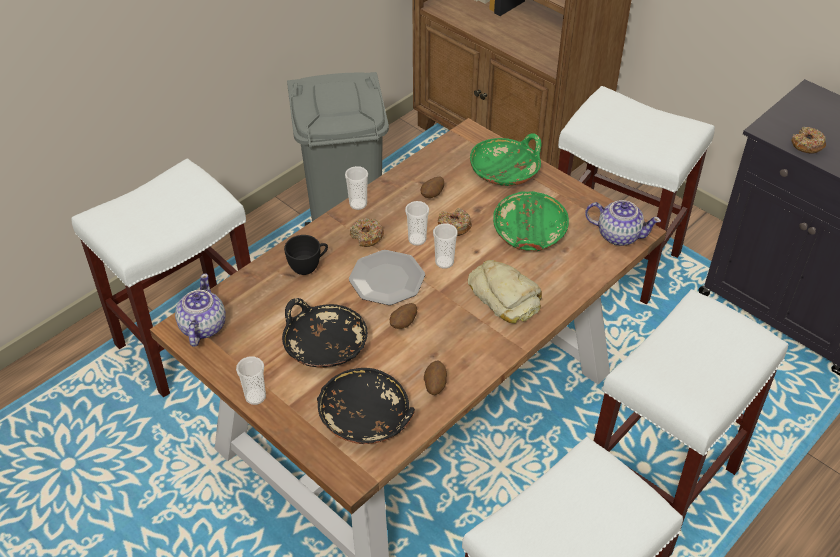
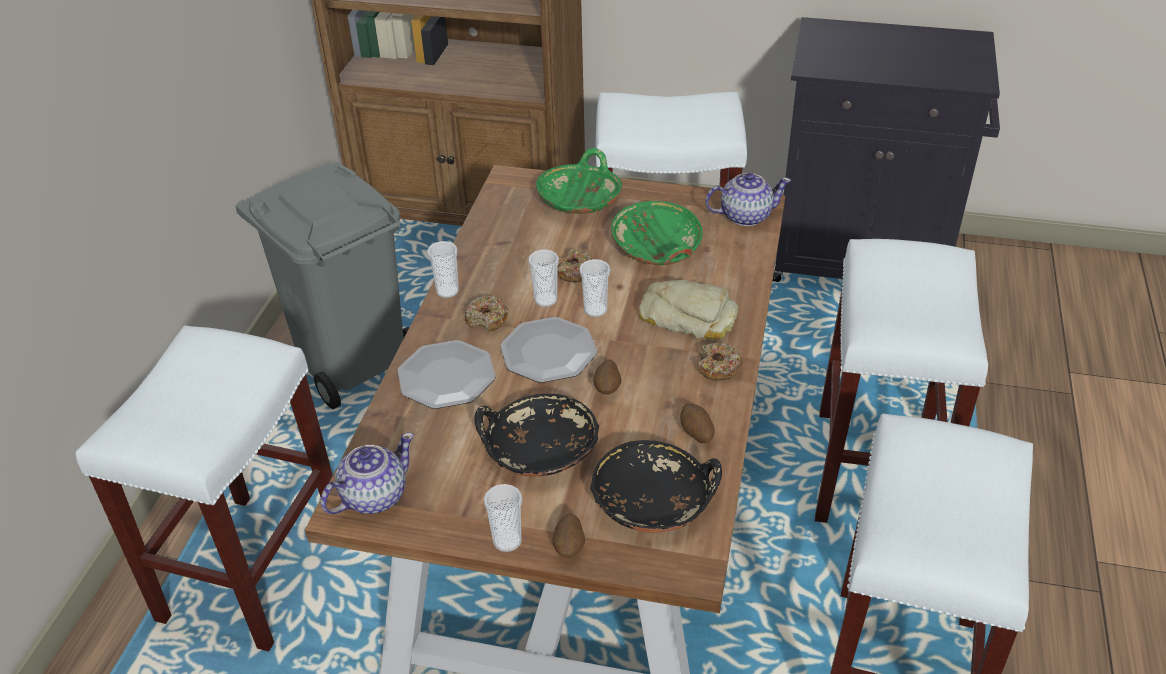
camera: 30 degrees left, 5 degrees down
teapot [175,274,226,347] -> teapot turned 75 degrees clockwise [321,433,414,514]
black cup [284,235,328,275] -> plate [398,340,495,409]
potato [421,177,444,198] -> potato moved to [553,514,585,558]
donut [791,127,826,154] -> donut moved to [697,343,743,381]

